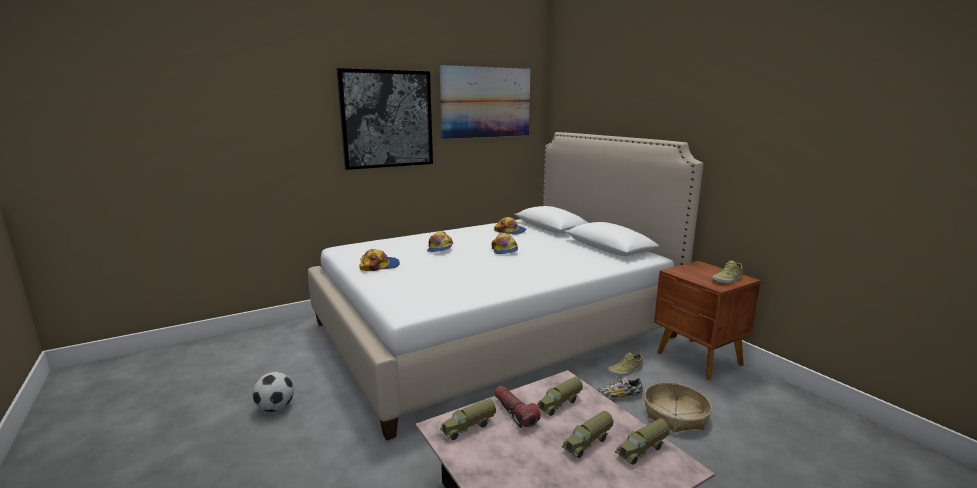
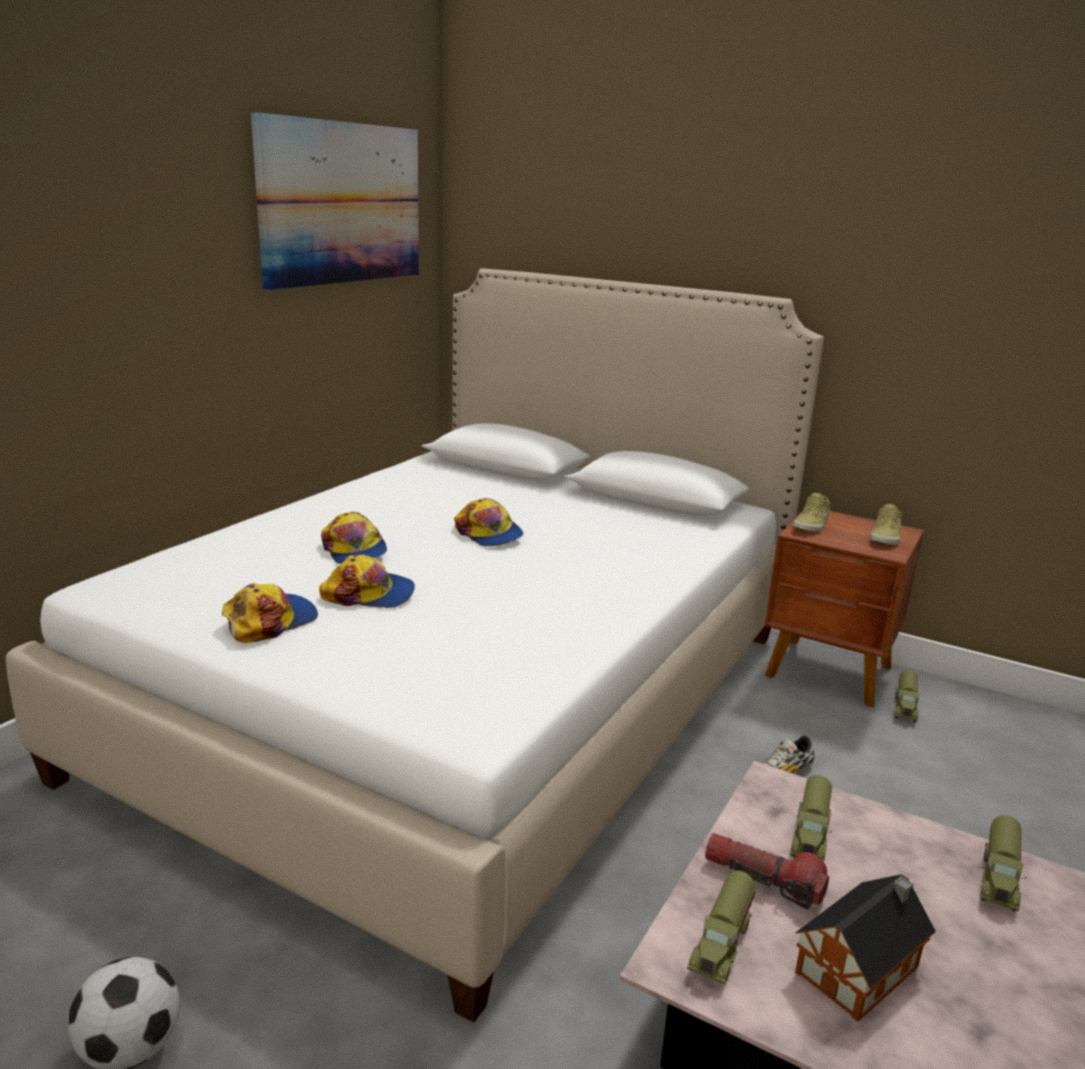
camera: 30 degrees left, 5 degrees up
picture [337,68,433,170] -> none
cap [494,217,527,235] -> cap moved to [319,554,415,608]
toy truck [562,411,613,458] -> toy truck moved to [895,670,922,722]
beige shoe [608,352,643,376] -> beige shoe moved to [793,493,830,532]
basket [644,382,712,432] -> none
none -> toy house [795,874,936,1022]

